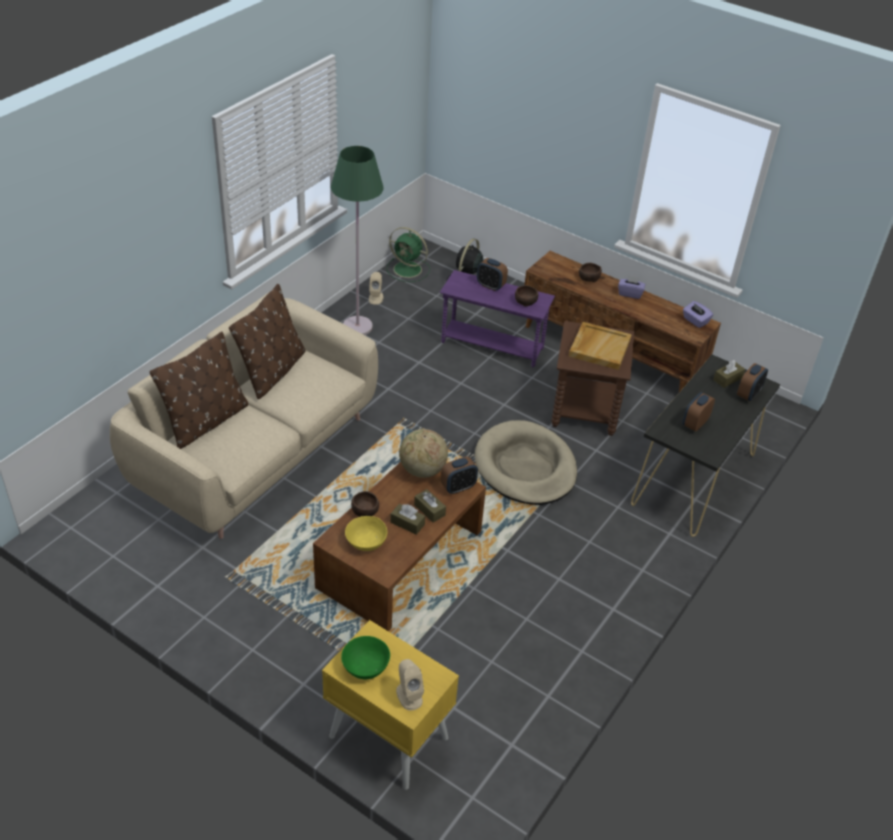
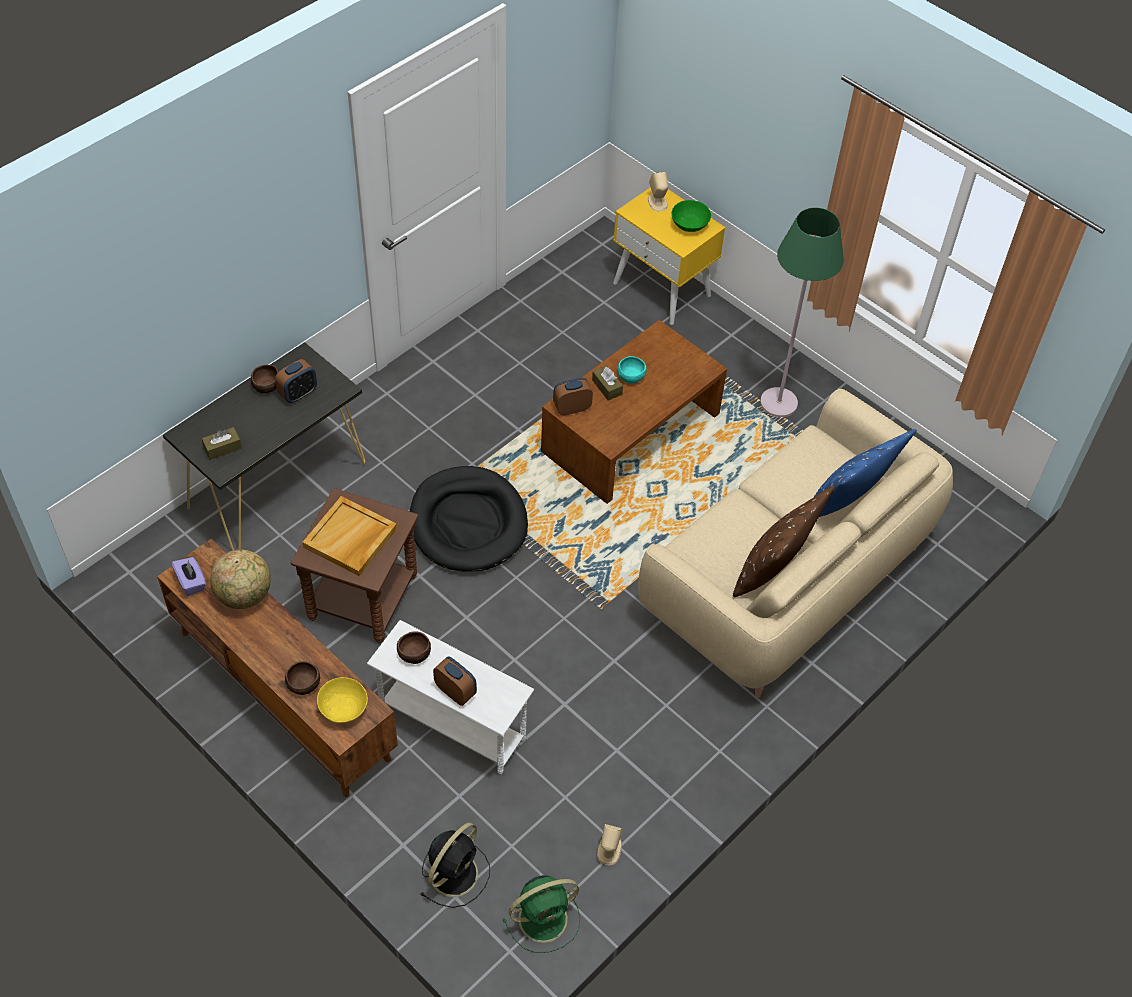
camera: 170 degrees left, 10 degrees up
brown pillow [150,331,249,449] -> blue pillow [814,429,917,517]
green floor lamp [331,146,384,335] -> green floor lamp moved to [760,208,844,418]
yellow bowl [345,516,387,551] -> yellow bowl moved to [317,677,368,723]
brown bowl [351,491,379,517] -> brown bowl moved to [251,365,279,394]
green fan [387,227,430,282] -> green fan turned 120 degrees clockwise [503,875,580,953]
brown tissue box [390,504,425,535] -> turquoise bowl [617,356,647,384]
globe [399,429,448,478] -> globe moved to [210,550,271,609]
purple side table [440,270,555,367] -> white side table [367,620,534,774]
beige dog bed [475,420,577,505] -> black dog bed [410,466,528,571]
purple tissue box [618,275,645,299] -> none
alarm clock [737,363,768,401] -> none

